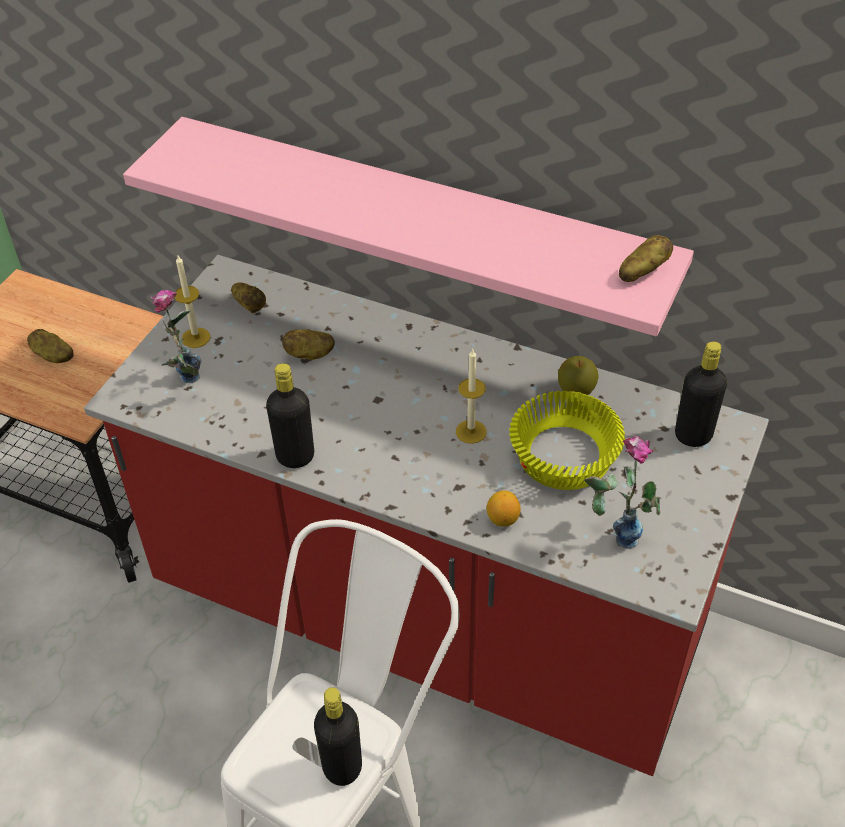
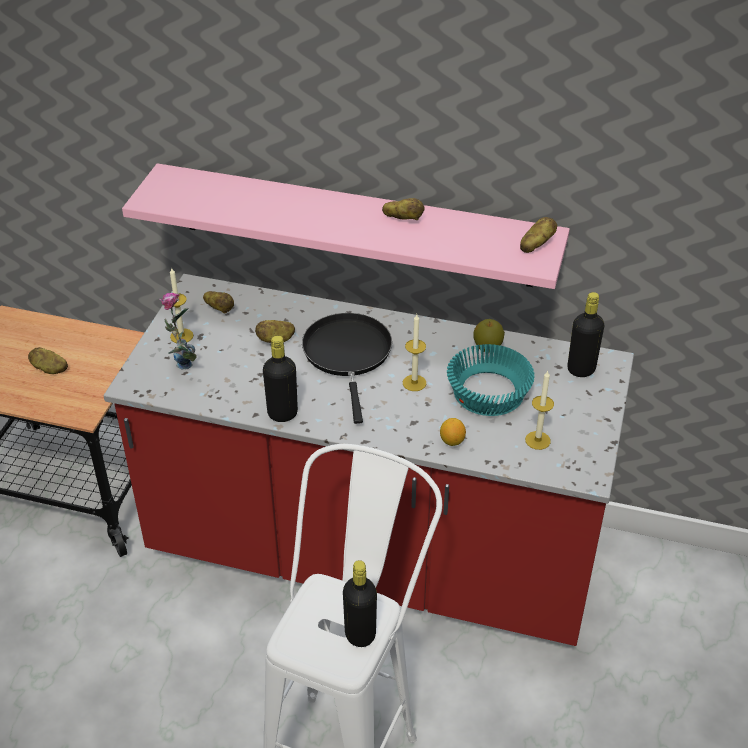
camera: 10 degrees left, 5 degrees down
yellow bowl [509,391,625,490] -> turquoise bowl [447,344,535,416]
vase [584,435,660,549] -> candle [525,370,554,450]
none -> black frying pan [302,313,392,424]
none -> potato [382,198,425,220]

